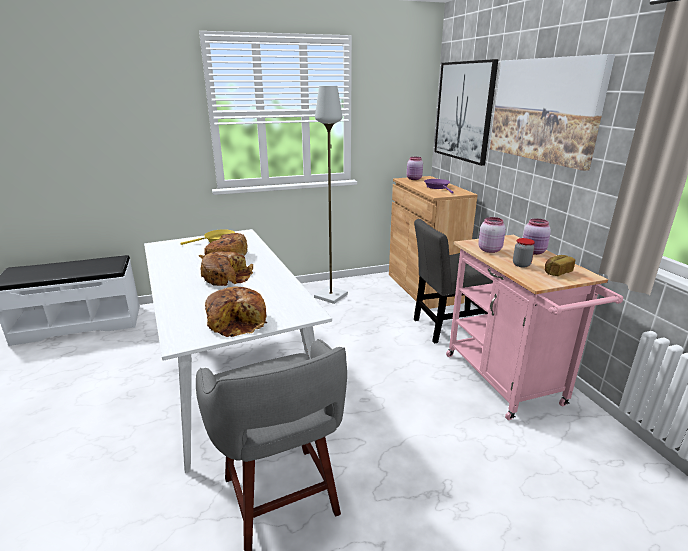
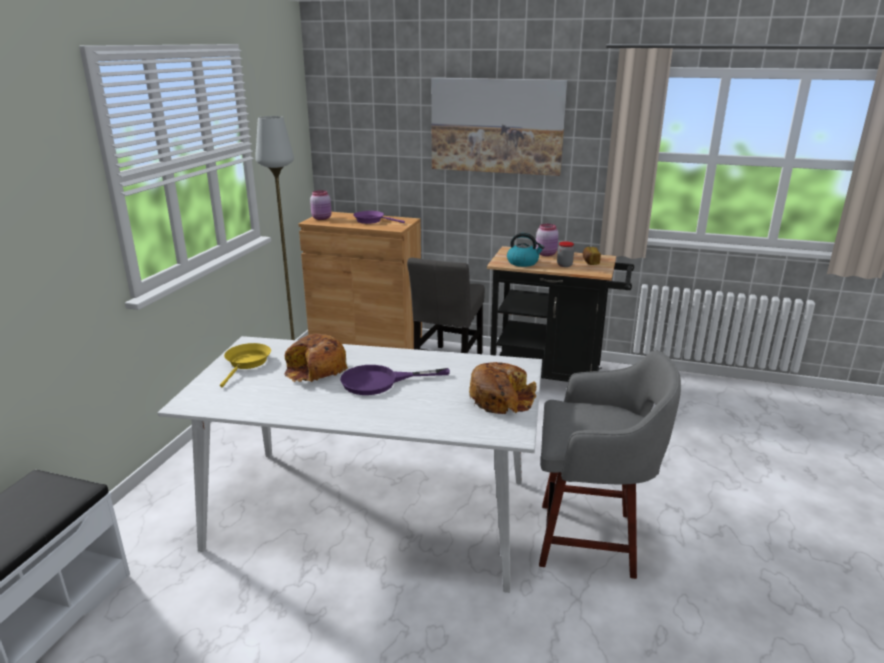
camera: 55 degrees left, 0 degrees up
bread [200,251,253,286] -> purple frying pan [340,365,450,395]
picture [434,59,498,166] -> none
pink cart [446,235,623,420] -> black cart [487,246,634,382]
pink jar [478,217,506,253] -> kettle [507,233,544,267]

